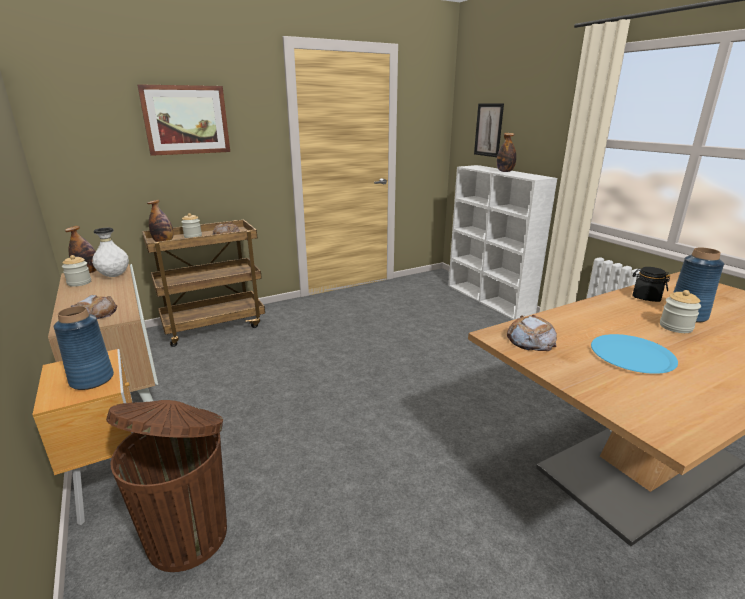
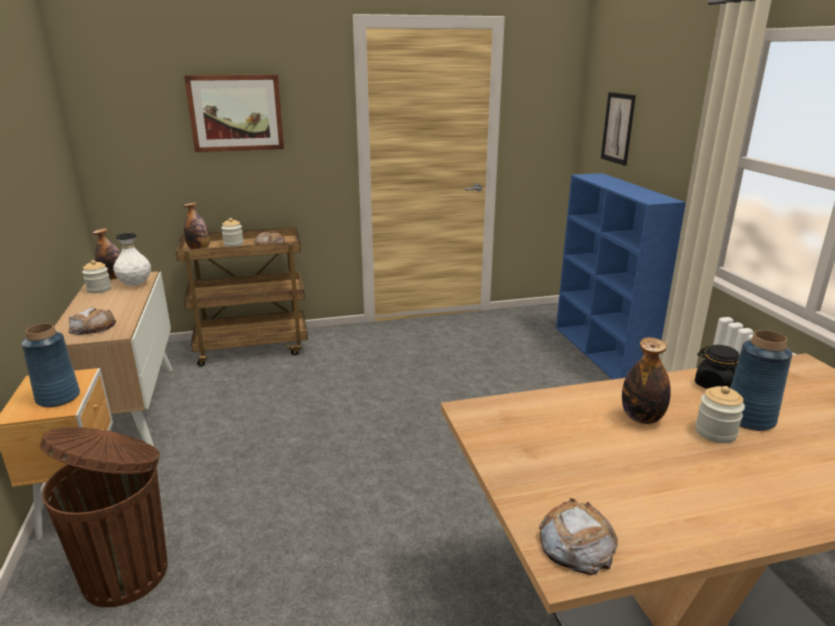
camera: 15 degrees right, 0 degrees up
white bookcase [448,165,557,320] -> blue bookcase [556,173,686,379]
bottle [497,133,516,172] -> bottle moved to [622,337,671,424]
bread [507,315,557,351] -> bread moved to [539,498,618,575]
blue plate [591,334,678,374] -> none

